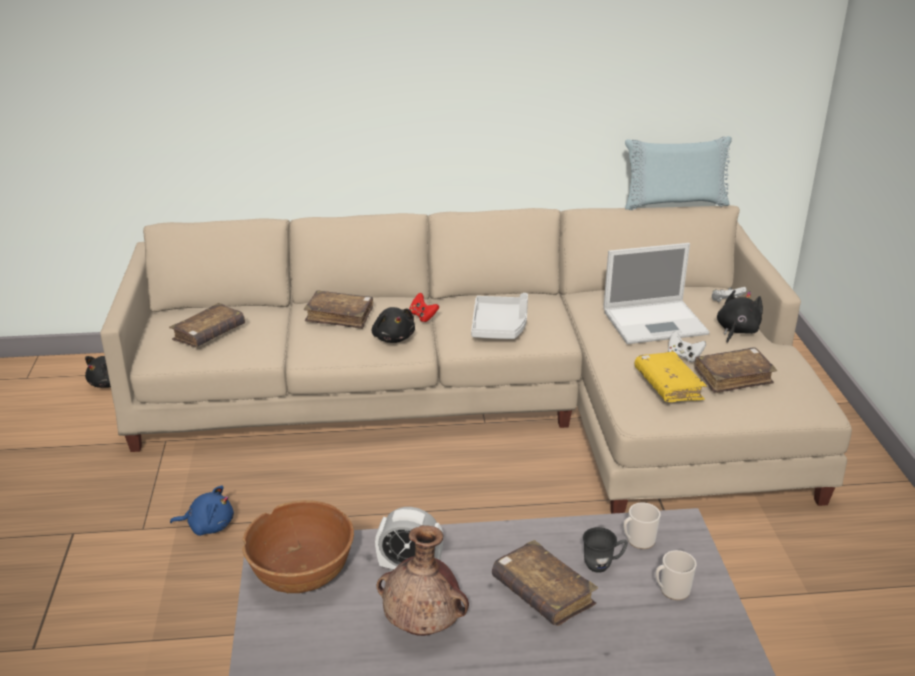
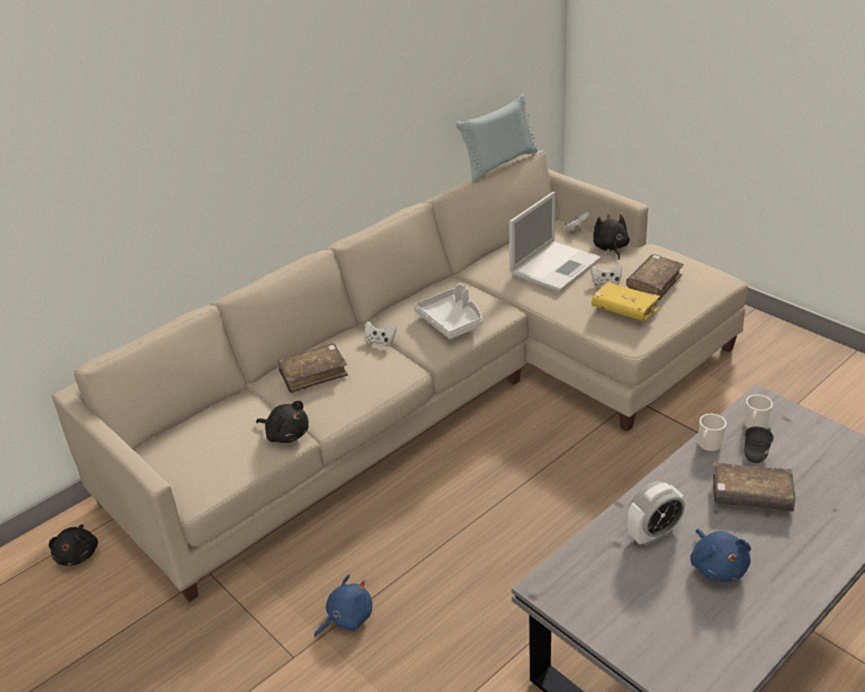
camera: 35 degrees left, 5 degrees up
brown book [169,303,245,347] -> none
brown bowl [242,500,354,593] -> none
black plush toy [372,307,415,343] -> black plush toy moved to [256,401,309,443]
brown vase [376,525,469,636] -> blue plush toy [690,529,751,582]
red game controller [409,293,439,322] -> white game controller [365,321,397,346]
mug [656,550,697,600] -> mug moved to [698,414,726,452]

